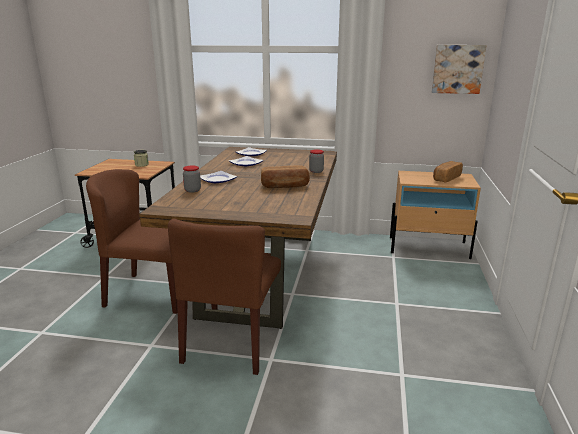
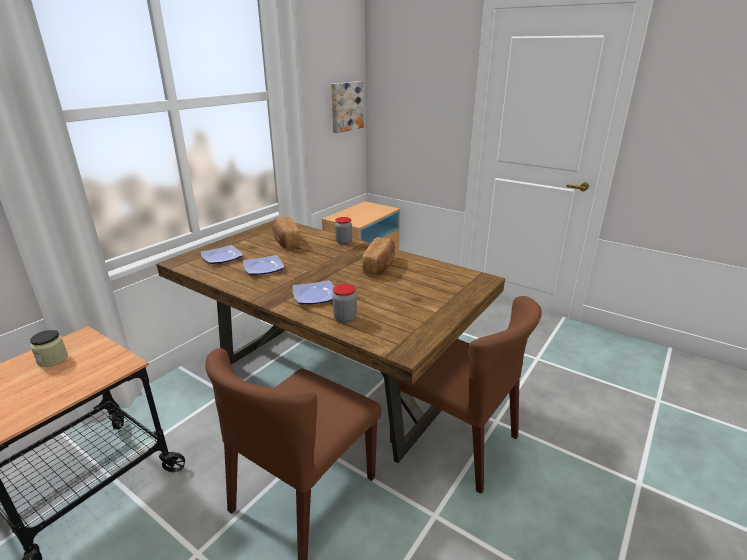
camera: 65 degrees left, 5 degrees up
bread [433,161,463,183] -> bread moved to [272,216,301,248]

